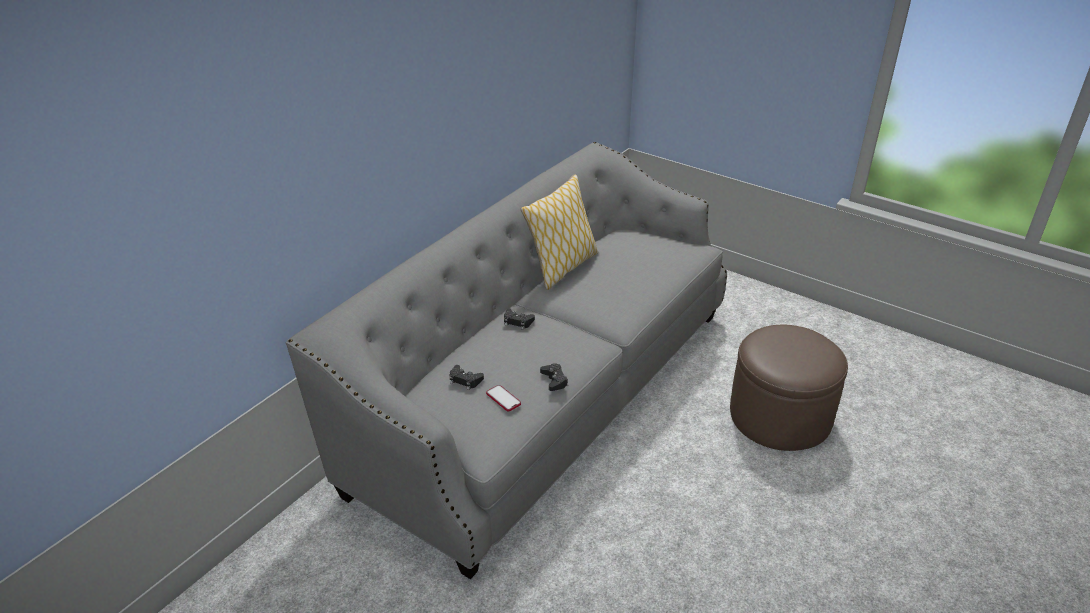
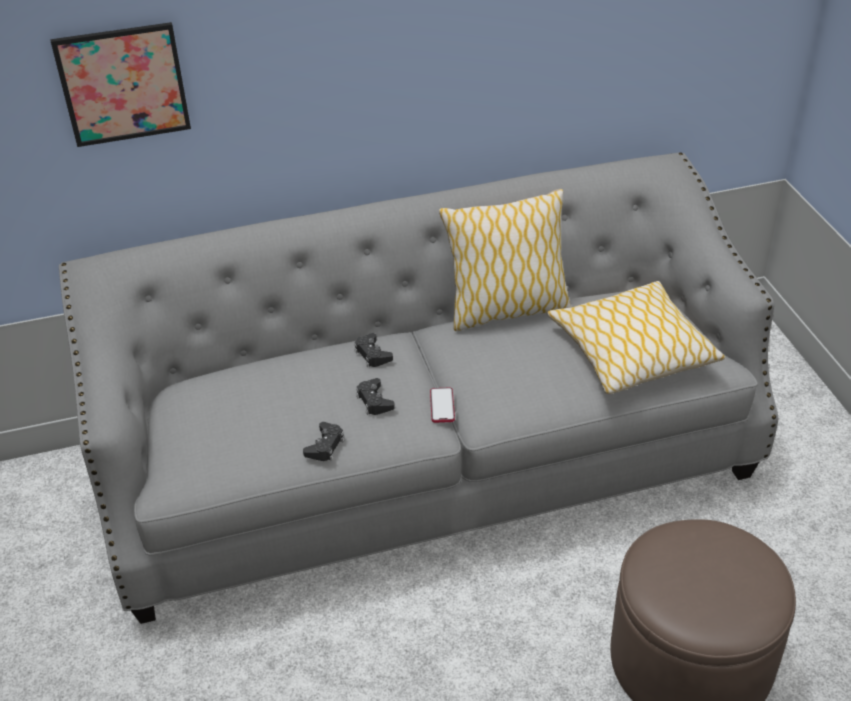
camera: 40 degrees right, 5 degrees up
black game controller [449,365,484,390] -> black game controller moved to [356,378,395,415]
phone [486,385,521,412] -> phone moved to [430,387,455,423]
none -> picture [50,22,191,147]
none -> pillow [547,281,725,394]

